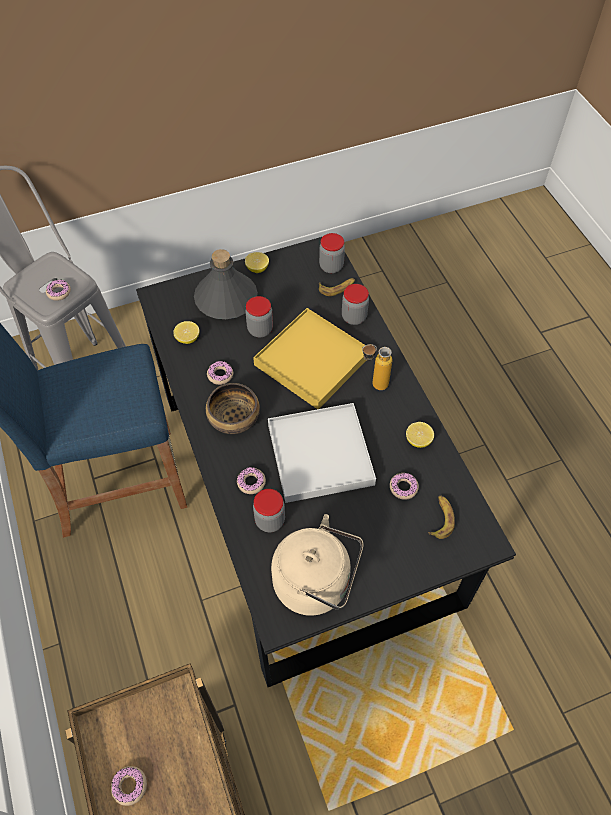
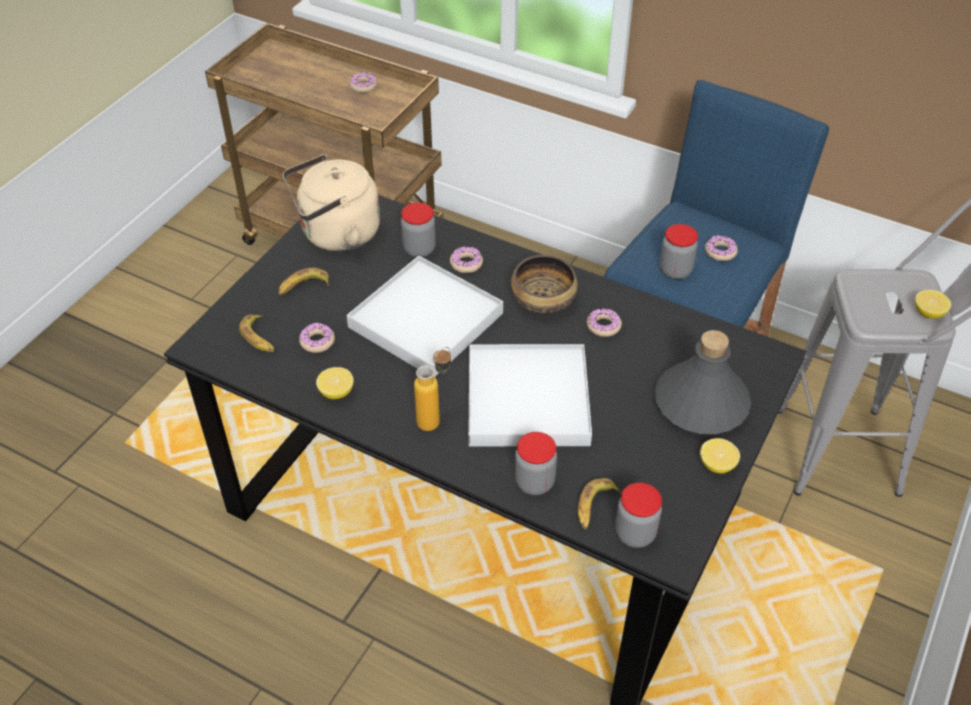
camera: 140 degrees right, 10 degrees down
donut [46,279,71,301] -> donut moved to [705,235,738,261]
lemon [173,321,199,344] -> lemon moved to [915,290,951,318]
jar [245,296,273,337] -> jar moved to [660,224,698,279]
yellow tray [253,308,366,409] -> white tray [469,344,592,446]
none -> banana [278,268,329,296]

